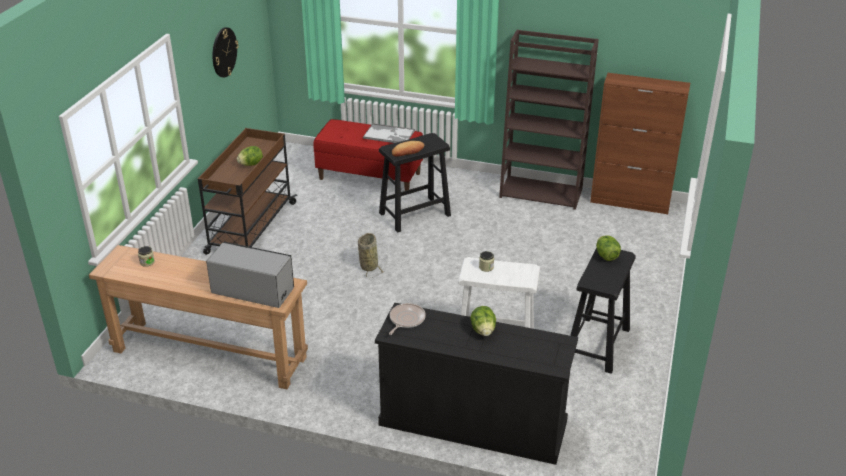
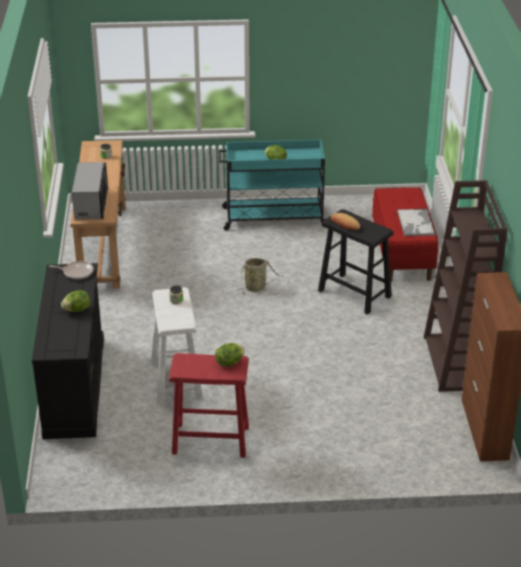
camera: 70 degrees right, 0 degrees up
brown cart [198,128,297,255] -> turquoise cart [219,140,326,230]
wall clock [212,27,239,77] -> none
black stool [570,247,636,374] -> red stool [169,353,249,458]

